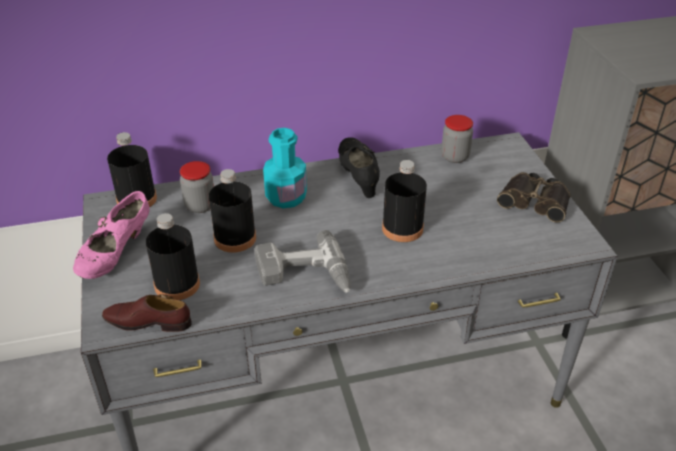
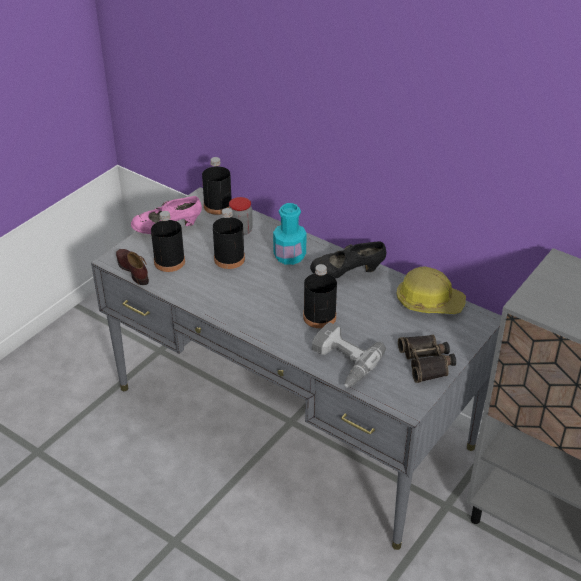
camera: 50 degrees right, 0 degrees up
power drill [254,230,351,293] -> power drill moved to [312,322,386,387]
black shoe [339,137,380,198] -> black shoe turned 135 degrees counterclockwise [310,241,386,279]
jar [441,115,473,163] -> hard hat [396,266,466,314]

